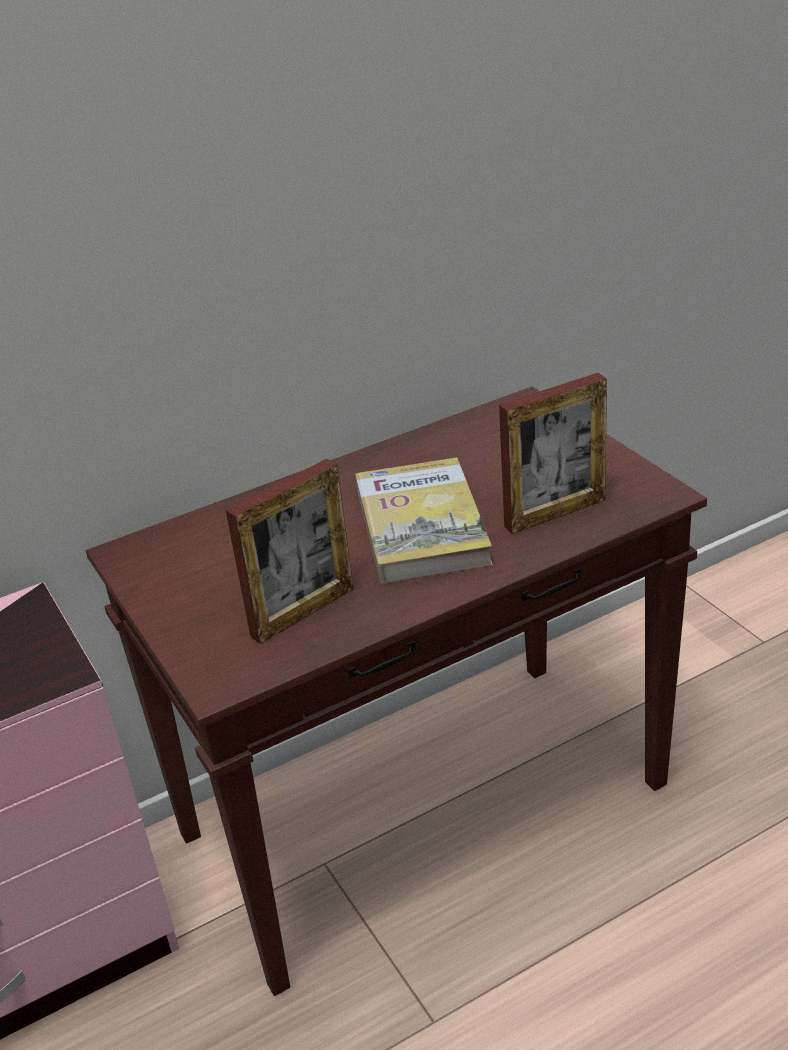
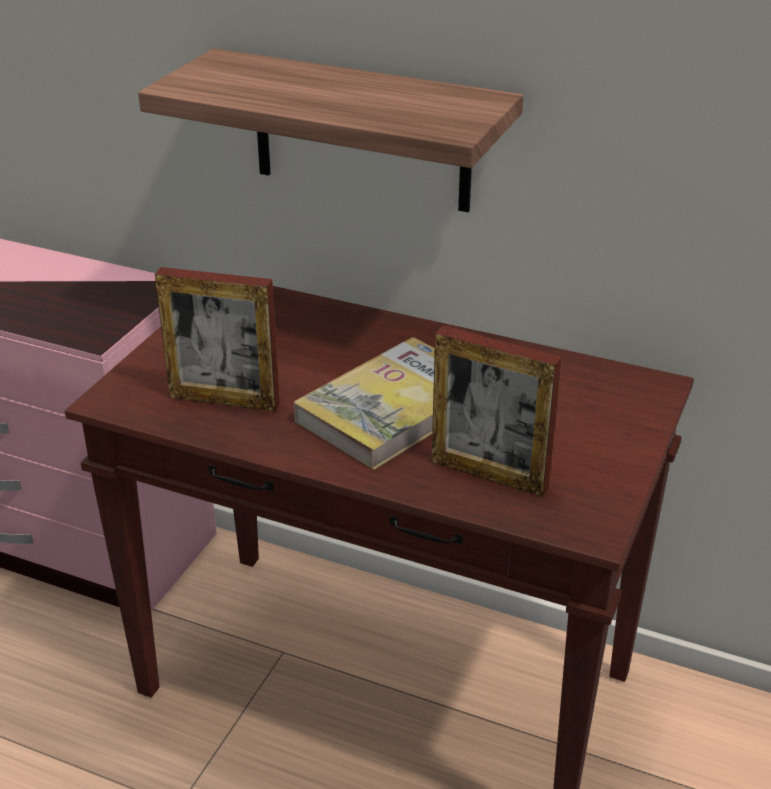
camera: 50 degrees right, 0 degrees up
none -> shelf [138,48,523,212]

